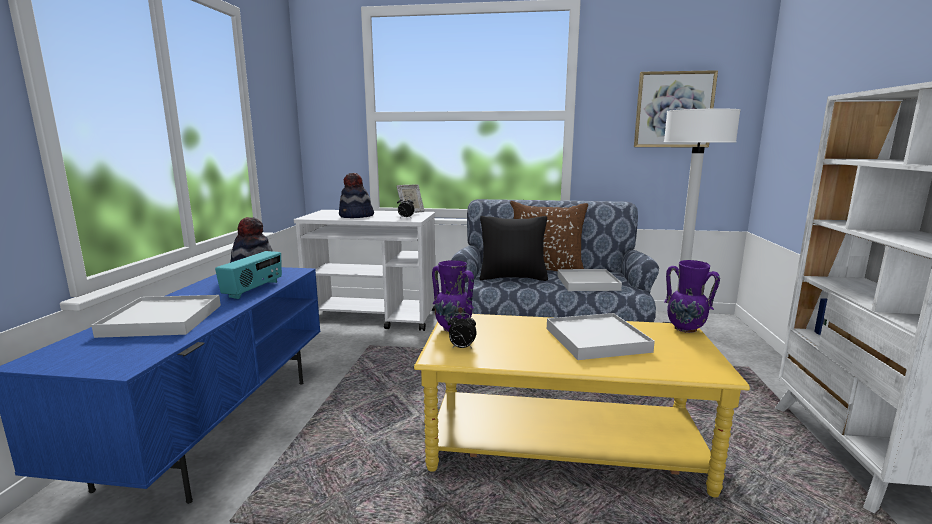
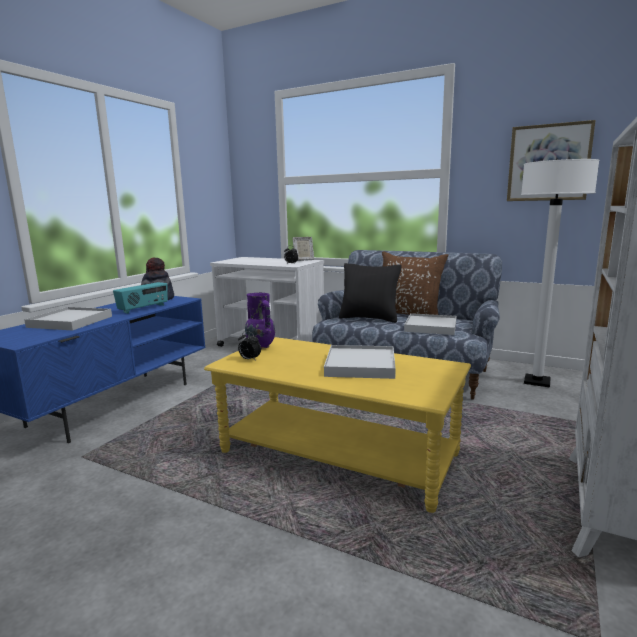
camera: 20 degrees right, 0 degrees up
hat [339,173,374,218] -> none
purple vase [664,260,720,333] -> none

